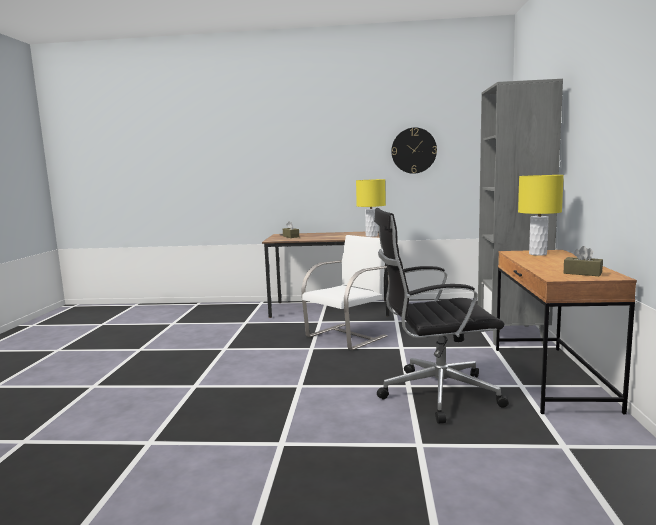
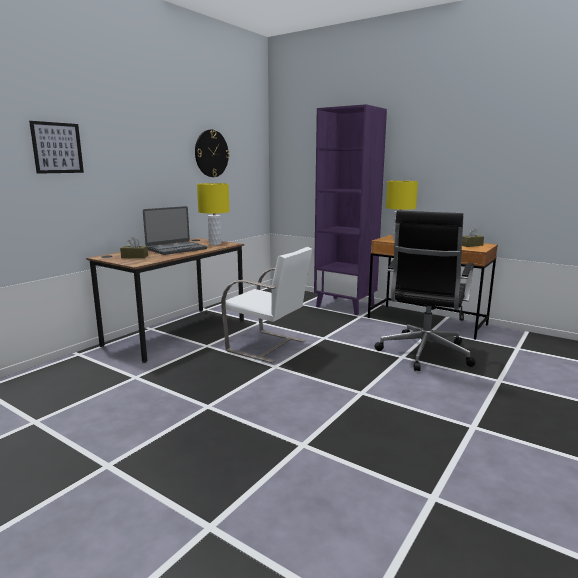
camera: 60 degrees left, 5 degrees up
white chair [301,235,387,350] -> white chair turned 135 degrees clockwise [221,247,312,363]
grey bookcase [478,79,563,345] -> purple bookcase [314,104,387,315]
none -> picture [29,121,84,174]
none -> laptop [143,206,207,255]

